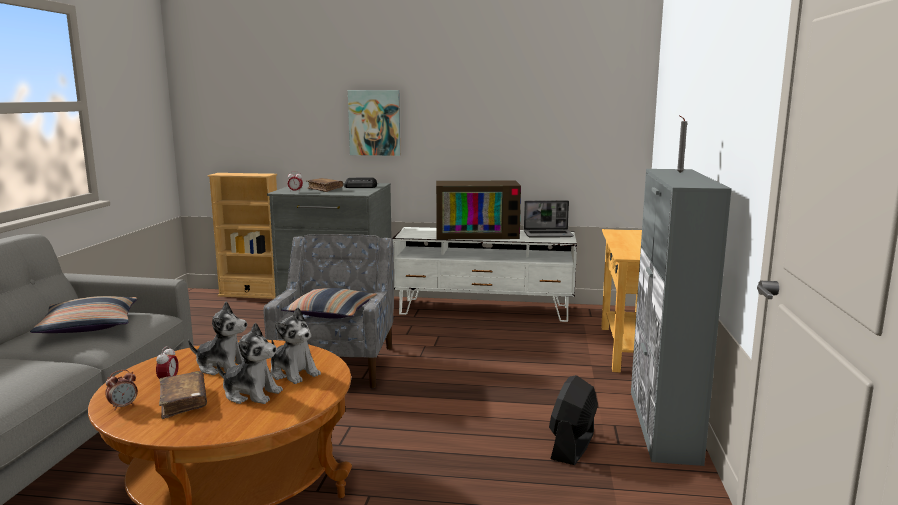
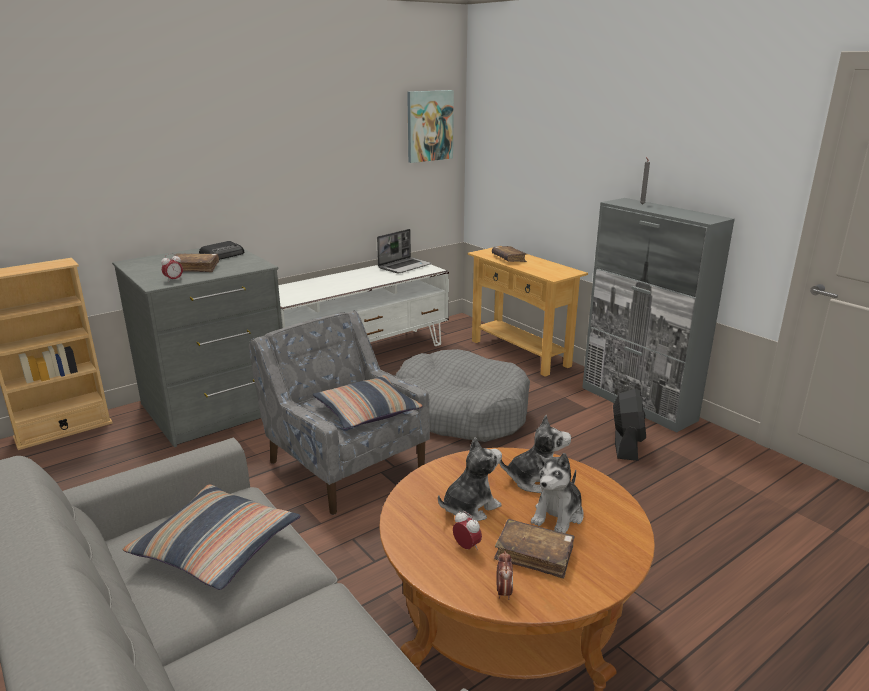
camera: 45 degrees left, 10 degrees up
plush toy [216,323,283,404] -> plush toy turned 150 degrees clockwise [531,453,584,533]
picture [348,90,400,156] -> picture moved to [407,90,454,163]
television [436,181,521,239] -> none
black fan [549,375,598,465] -> black fan turned 150 degrees counterclockwise [613,389,646,461]
none -> grey dog bed [396,349,530,442]
none -> brown book [492,246,527,262]

